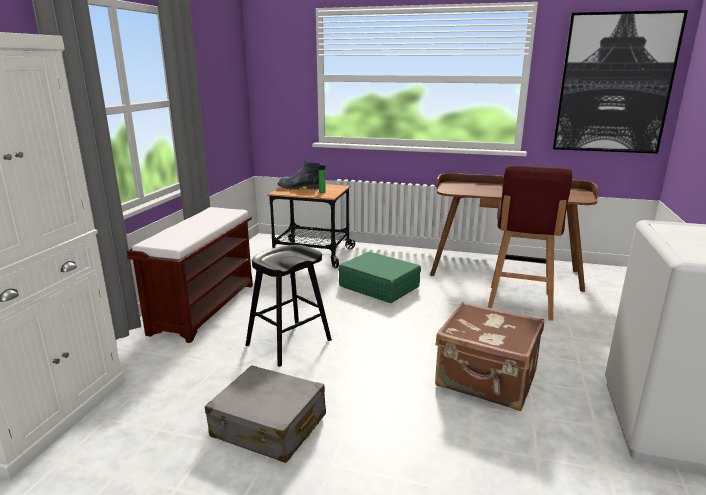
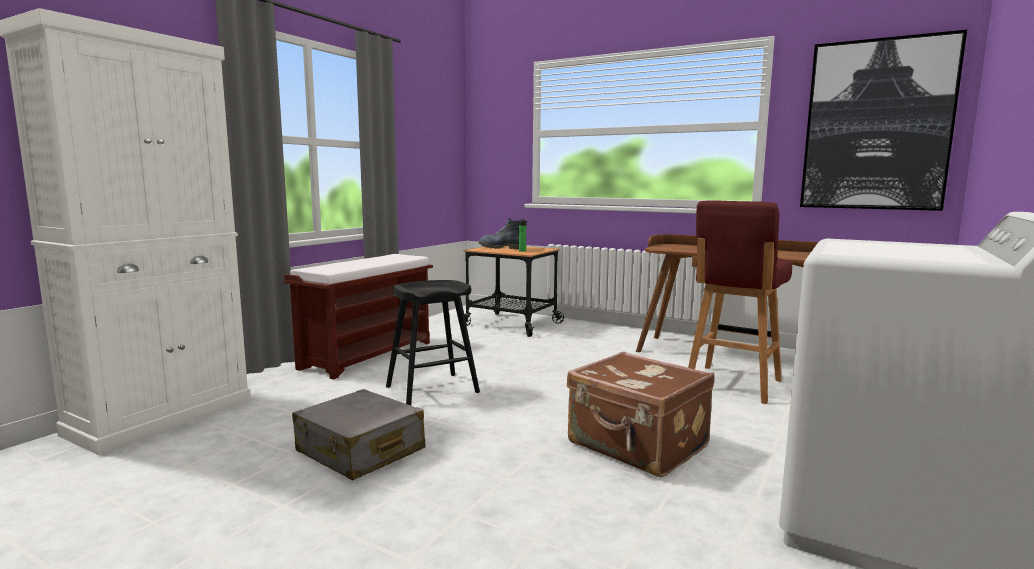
camera: 15 degrees right, 10 degrees down
green suitcase [338,252,421,303] -> none

